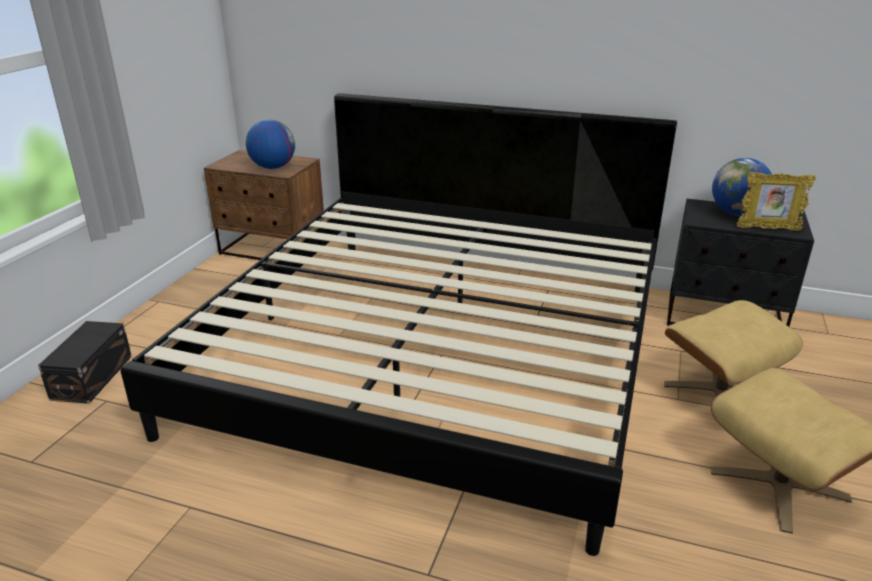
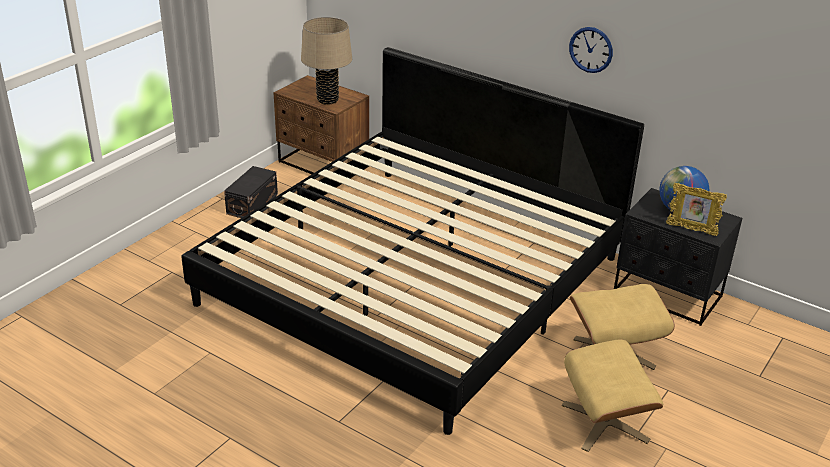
camera: 15 degrees right, 5 degrees up
black storage box [38,321,132,404] -> black storage box moved to [224,166,278,218]
globe [246,120,295,169] -> beige table lamp [301,17,352,105]
none -> wall clock [569,27,613,73]

